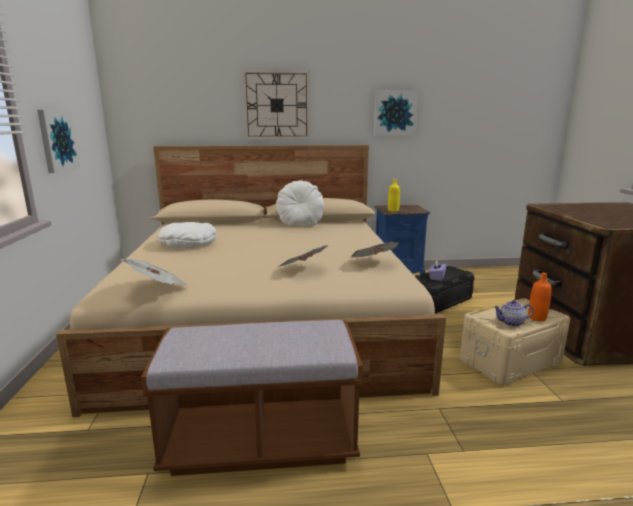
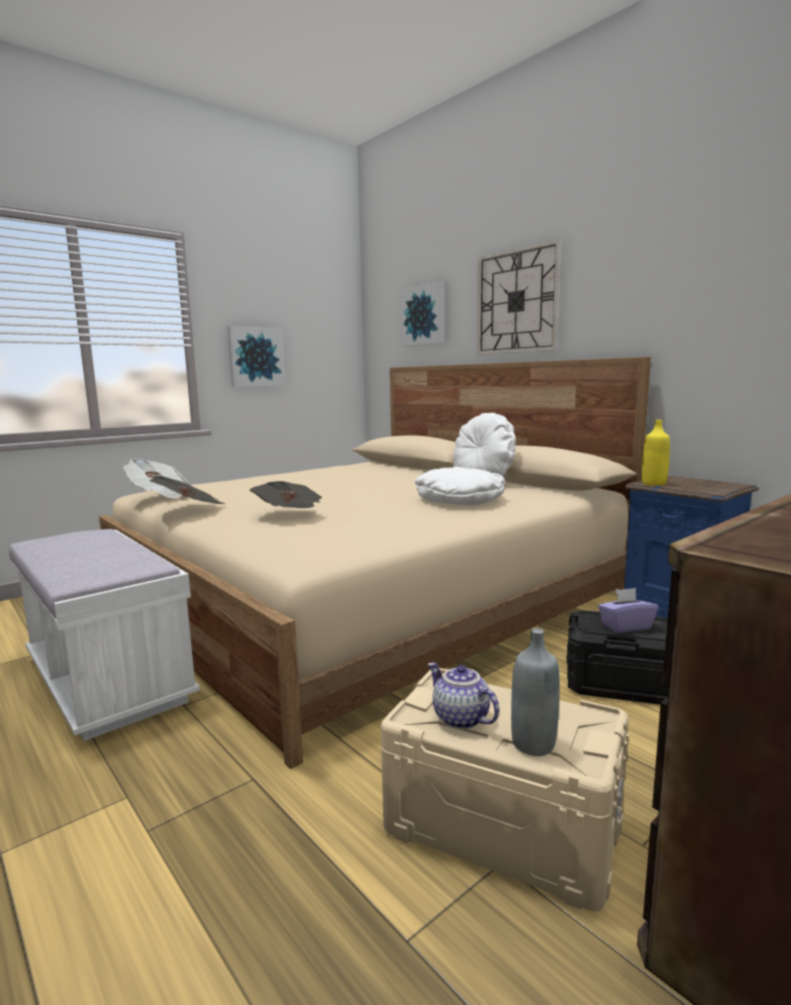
camera: 55 degrees right, 5 degrees down
brown bench [141,320,363,476] -> white bench [9,529,200,741]
white pillow [158,222,216,248] -> white pillow moved to [415,467,505,505]
newspaper [350,242,399,258] -> newspaper moved to [149,476,226,504]
picture [374,90,419,135] -> picture moved to [401,281,445,347]
orange bottle [528,273,552,321] -> grey bottle [511,628,560,756]

